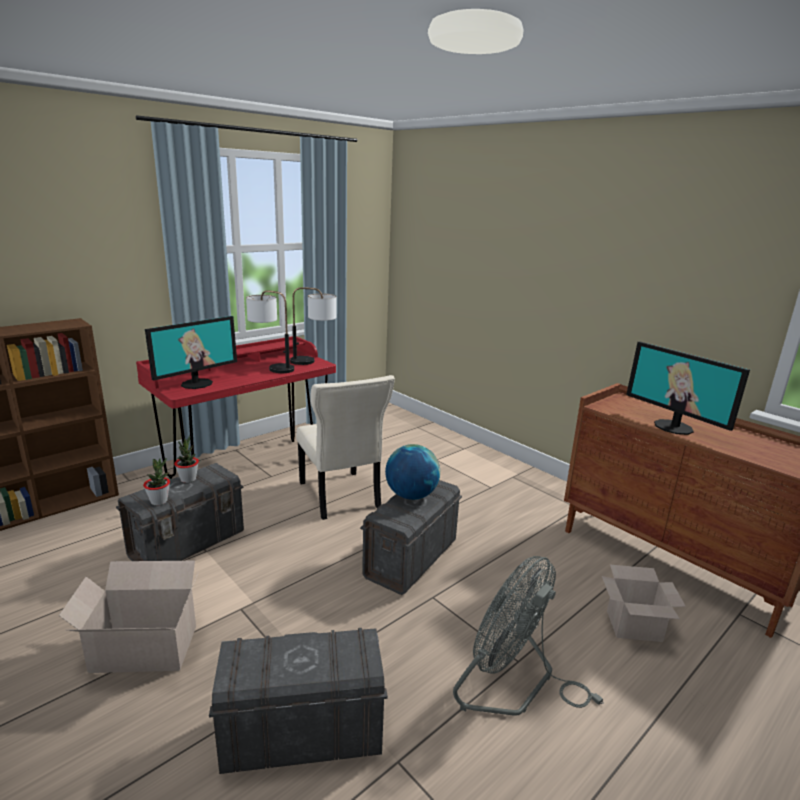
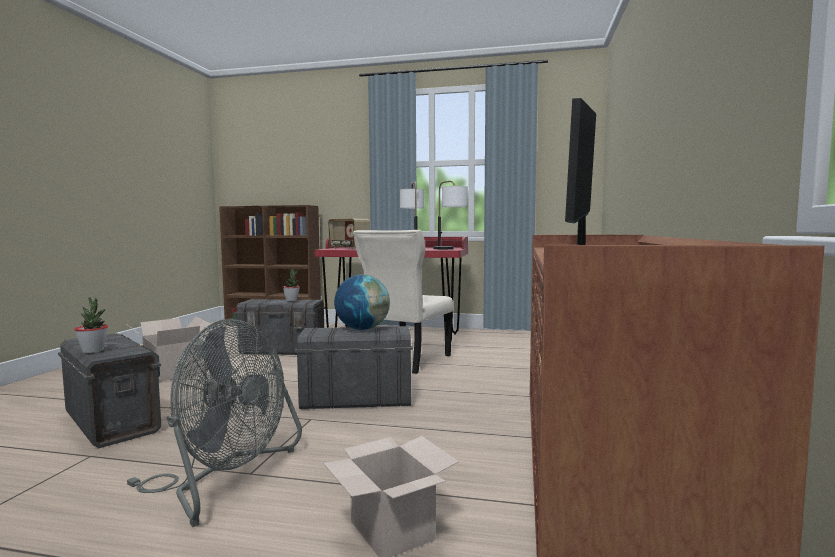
camera: 55 degrees right, 15 degrees down
potted plant [143,458,170,505] -> potted plant moved to [74,297,108,353]
monitor [145,316,237,389] -> radio [328,219,370,249]
grey fan [453,556,604,716] -> grey fan turned 105 degrees clockwise [127,319,302,527]

